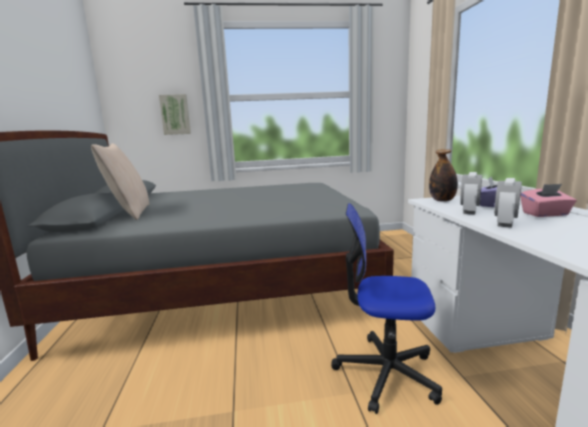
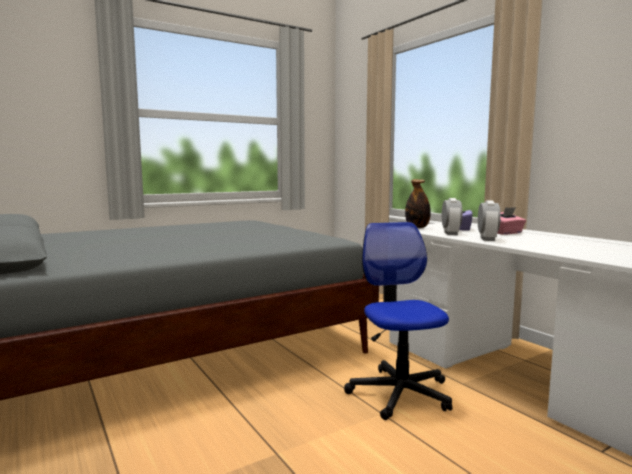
camera: 25 degrees left, 5 degrees down
beige pillow [91,143,149,220] -> none
picture [159,94,191,135] -> none
office chair [331,203,442,414] -> office chair turned 90 degrees clockwise [344,222,452,420]

